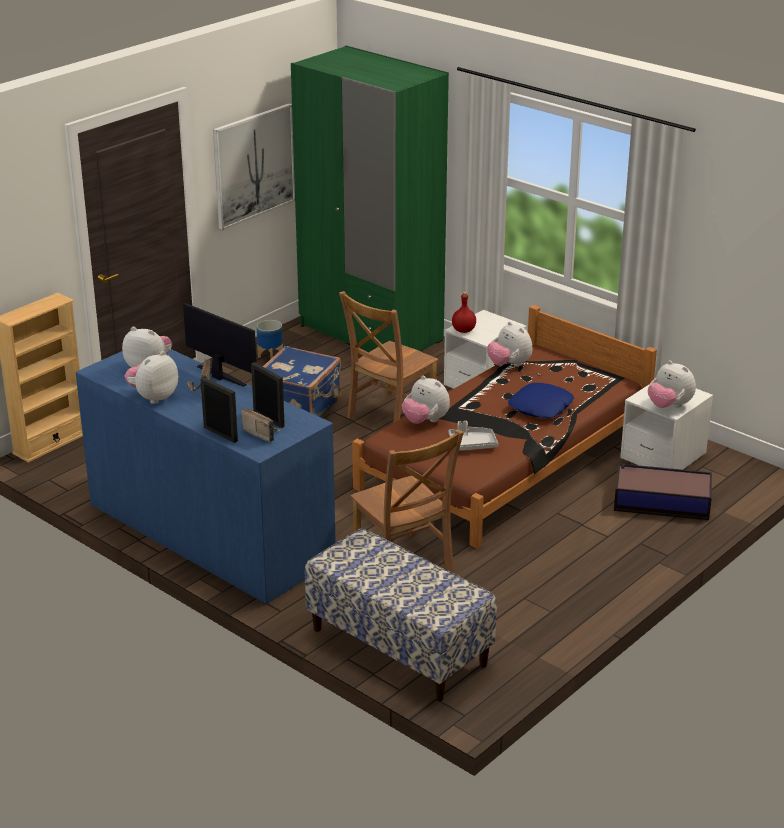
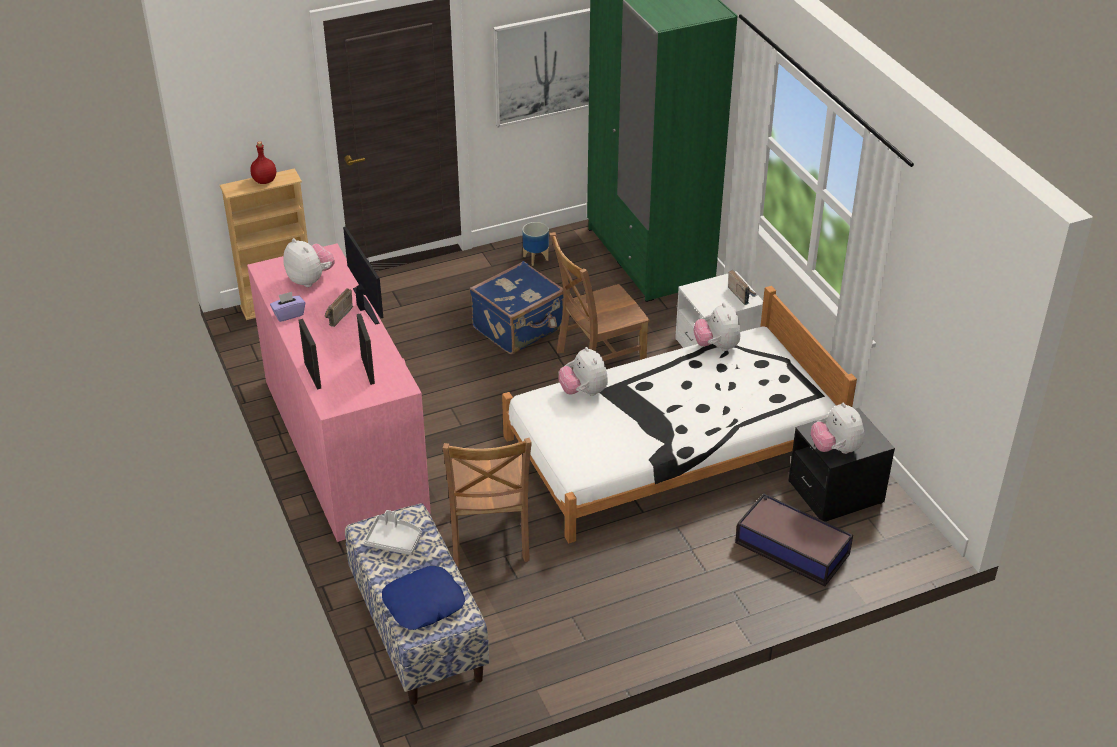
camera: 25 degrees right, 10 degrees up
blue dresser [76,349,336,604] -> pink dresser [247,244,431,542]
plush toy [125,351,178,404] -> purple tissue box [270,292,305,322]
radio [241,408,280,443] -> radio moved to [728,270,758,305]
brown bed [352,305,657,548] -> white bed [502,286,857,543]
grey tray [449,421,498,451] -> grey tray moved to [364,510,422,555]
red bottle [452,292,476,333] -> red bottle moved to [250,141,276,184]
blue pillow [508,383,574,418] -> blue pillow moved to [382,566,465,630]
white nightstand [620,384,713,470] -> black nightstand [788,408,895,522]

